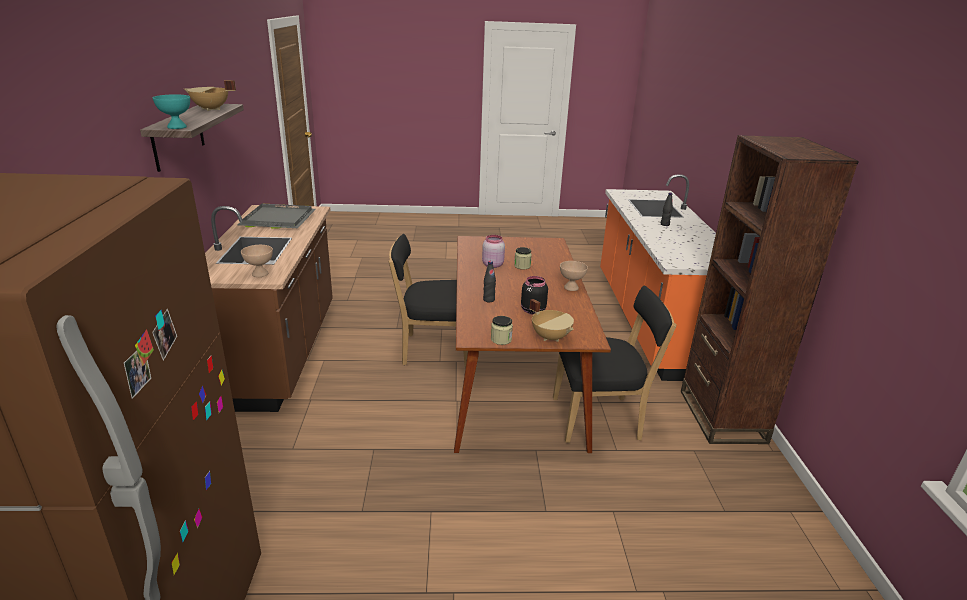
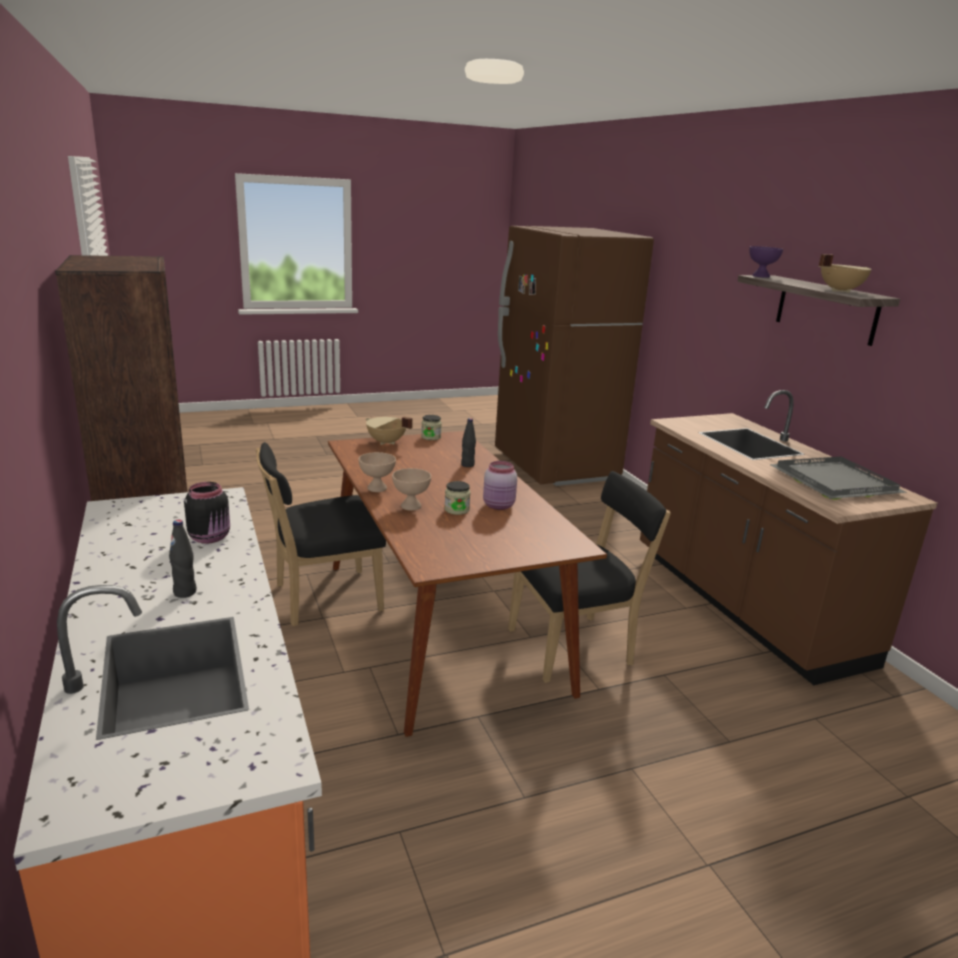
camera: 160 degrees right, 5 degrees down
turquoise bowl [153,94,190,129] -> purple bowl [749,246,783,278]
beige bowl [241,245,273,277] -> beige bowl moved to [392,468,431,511]
black jar [521,276,548,315] -> black jar moved to [184,482,230,544]

